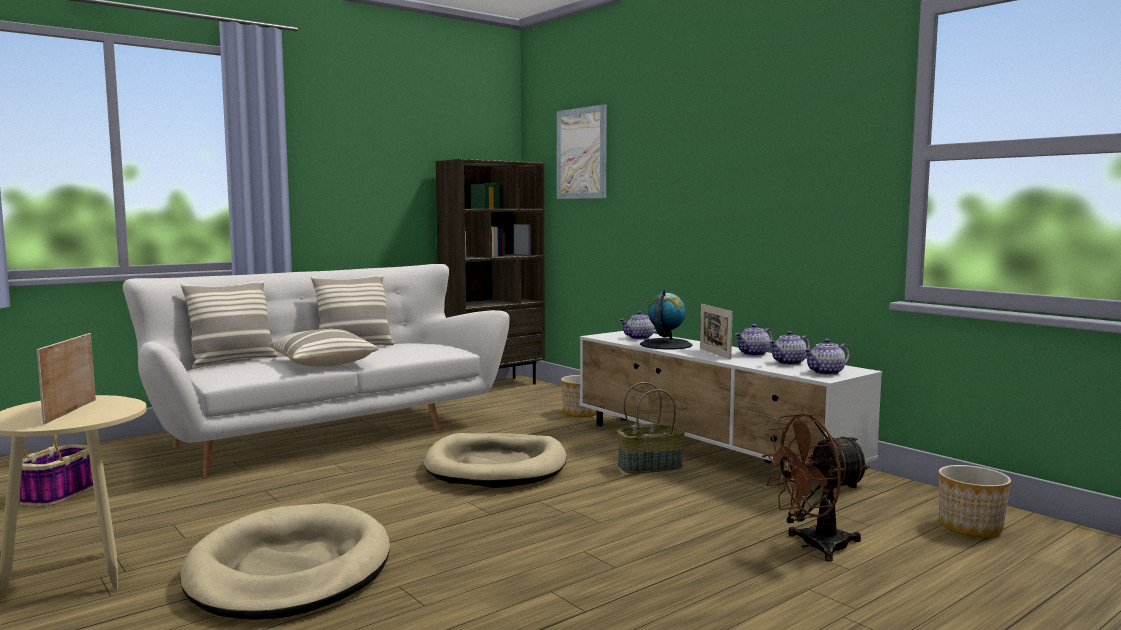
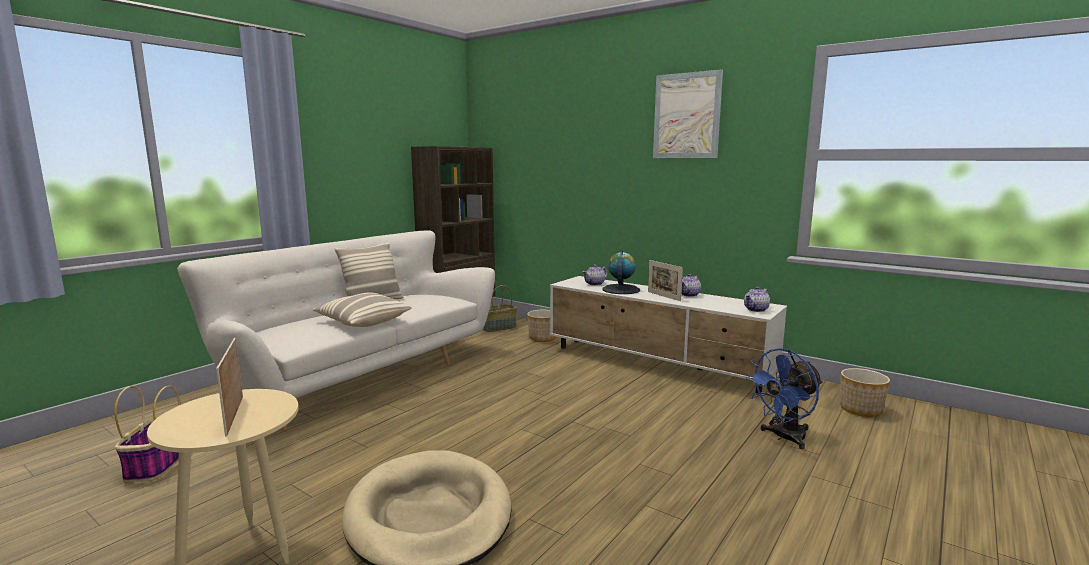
camera: 15 degrees left, 5 degrees up
pillow [181,280,278,369] -> none
beige dog bed [424,433,566,488] -> none
picture [557,104,607,199] -> picture moved to [653,69,723,158]
basket [617,382,685,474] -> basket moved to [483,282,517,332]
brown fan [762,413,871,562] -> blue fan [746,348,823,450]
teapot [769,331,811,365] -> none

